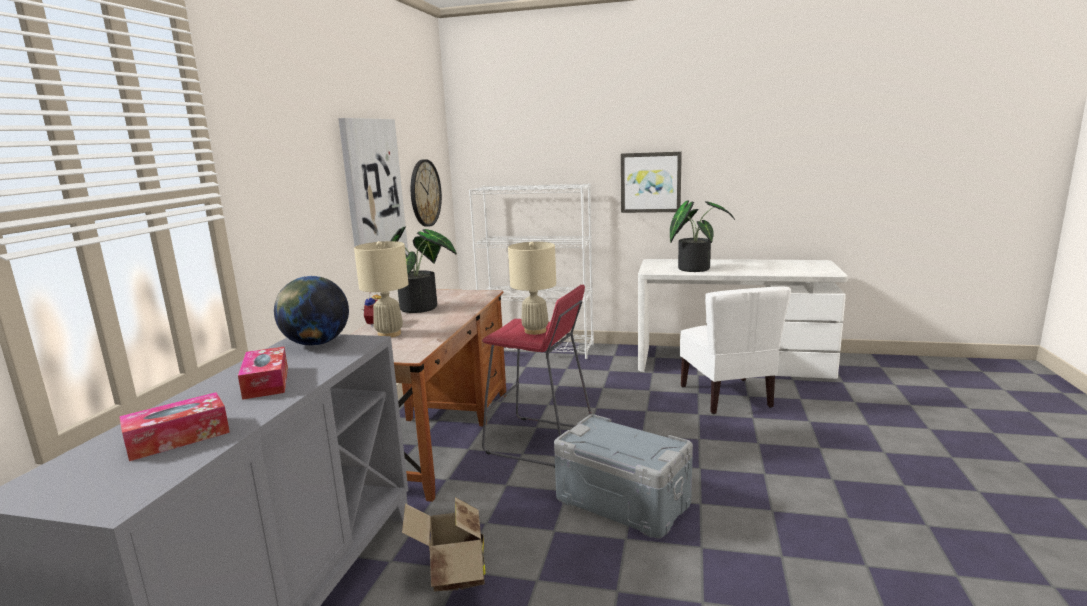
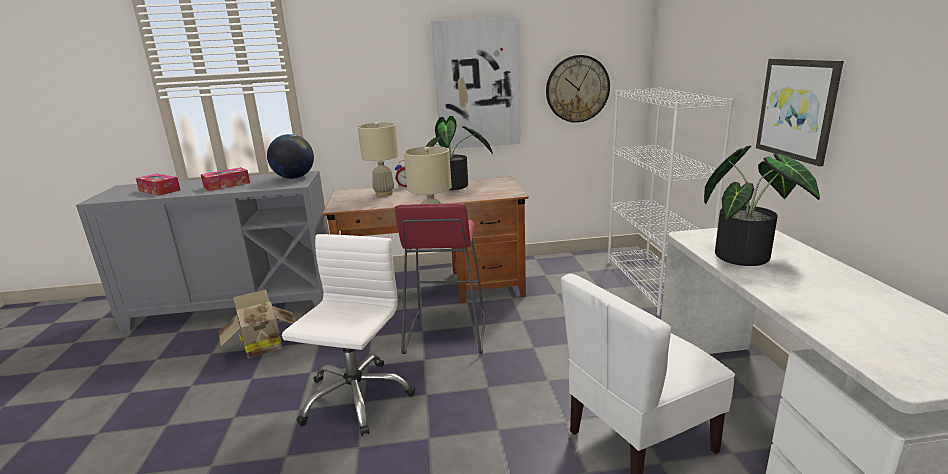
camera: 70 degrees right, 5 degrees up
grey storage box [554,414,693,538] -> white office chair [282,234,415,436]

